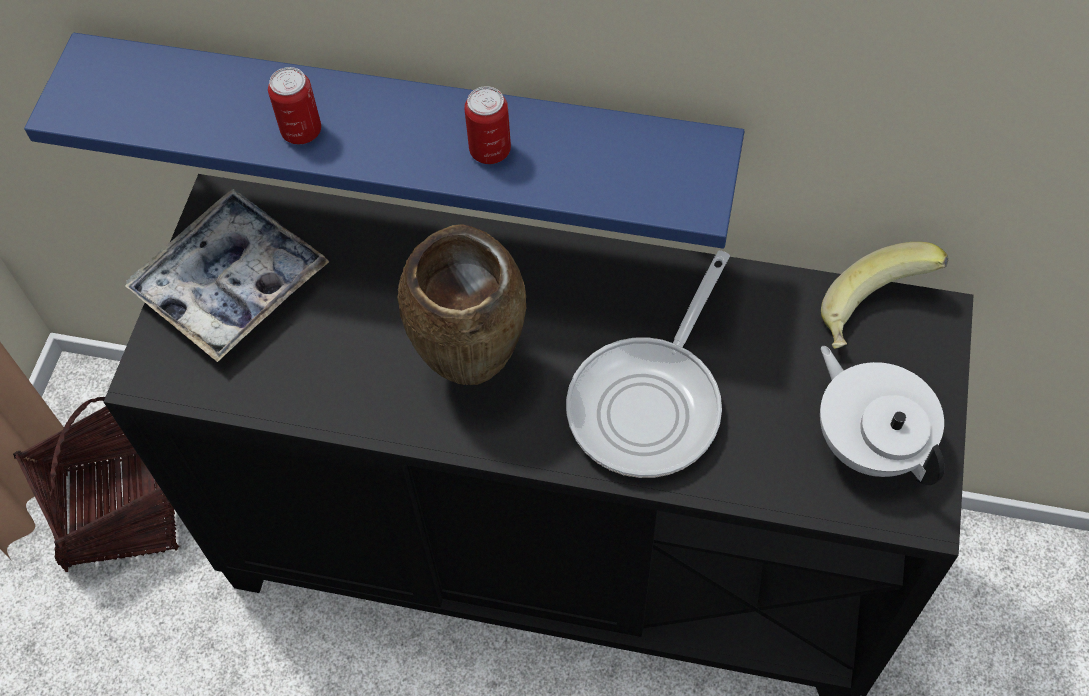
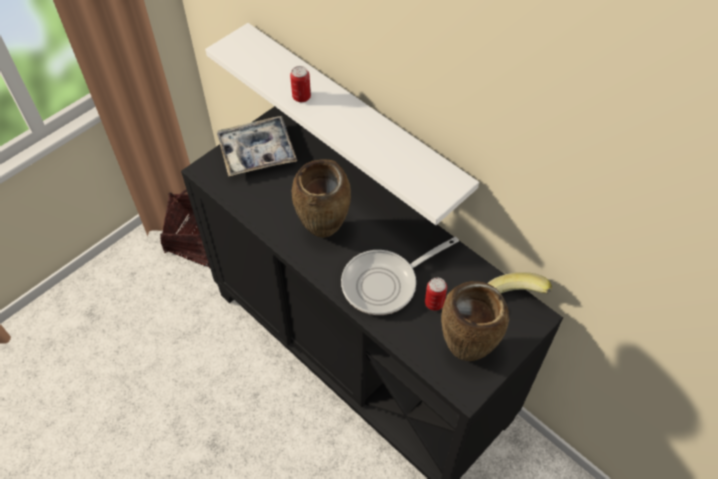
camera: 30 degrees right, 5 degrees down
blue shelf [24,33,744,249] -> white shelf [205,23,479,225]
can [464,86,511,164] -> can moved to [425,277,447,311]
white teapot [820,346,945,485] -> brown vase [441,281,509,361]

